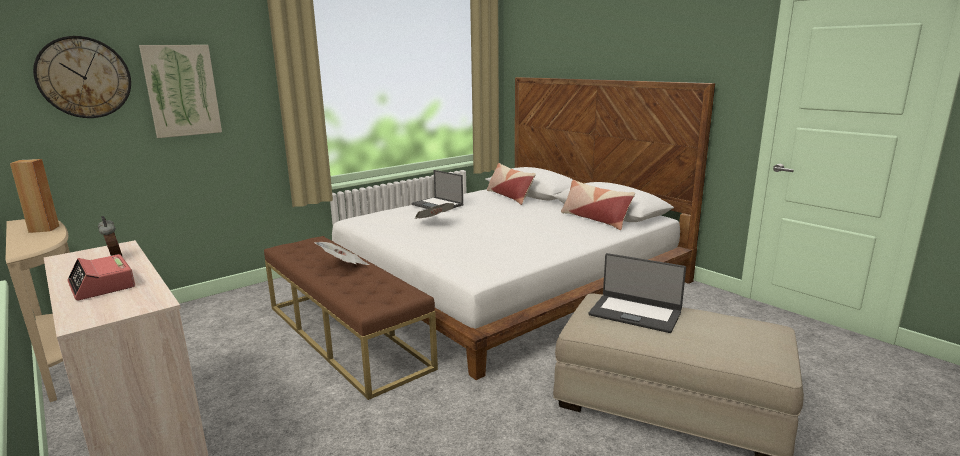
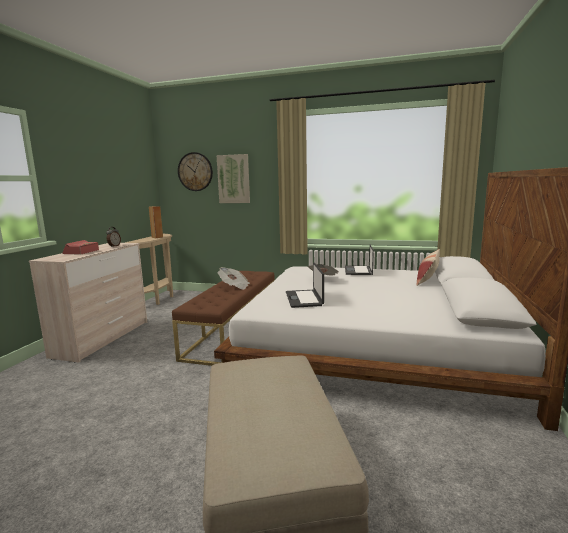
camera: 55 degrees right, 5 degrees down
pillow [561,180,635,230] -> none
laptop [589,253,686,333] -> laptop moved to [286,262,324,308]

